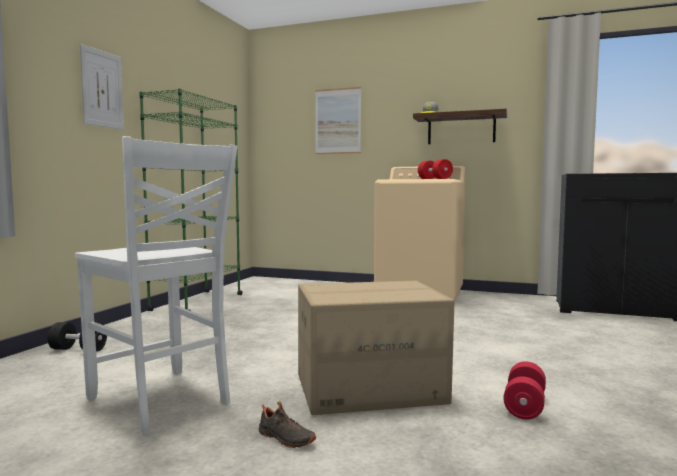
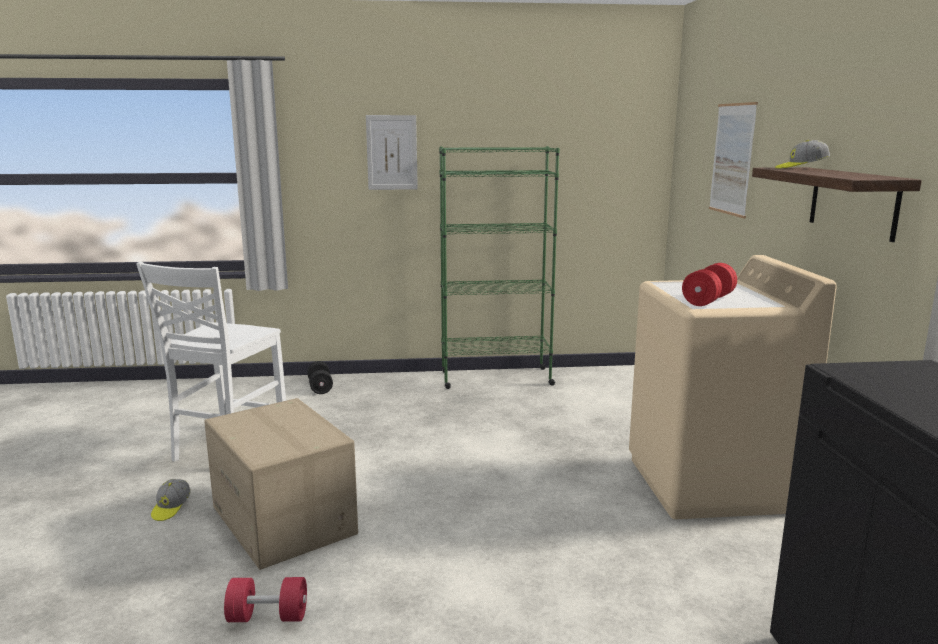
camera: 65 degrees right, 10 degrees up
black shoe [258,401,316,448] -> cap [151,479,191,521]

